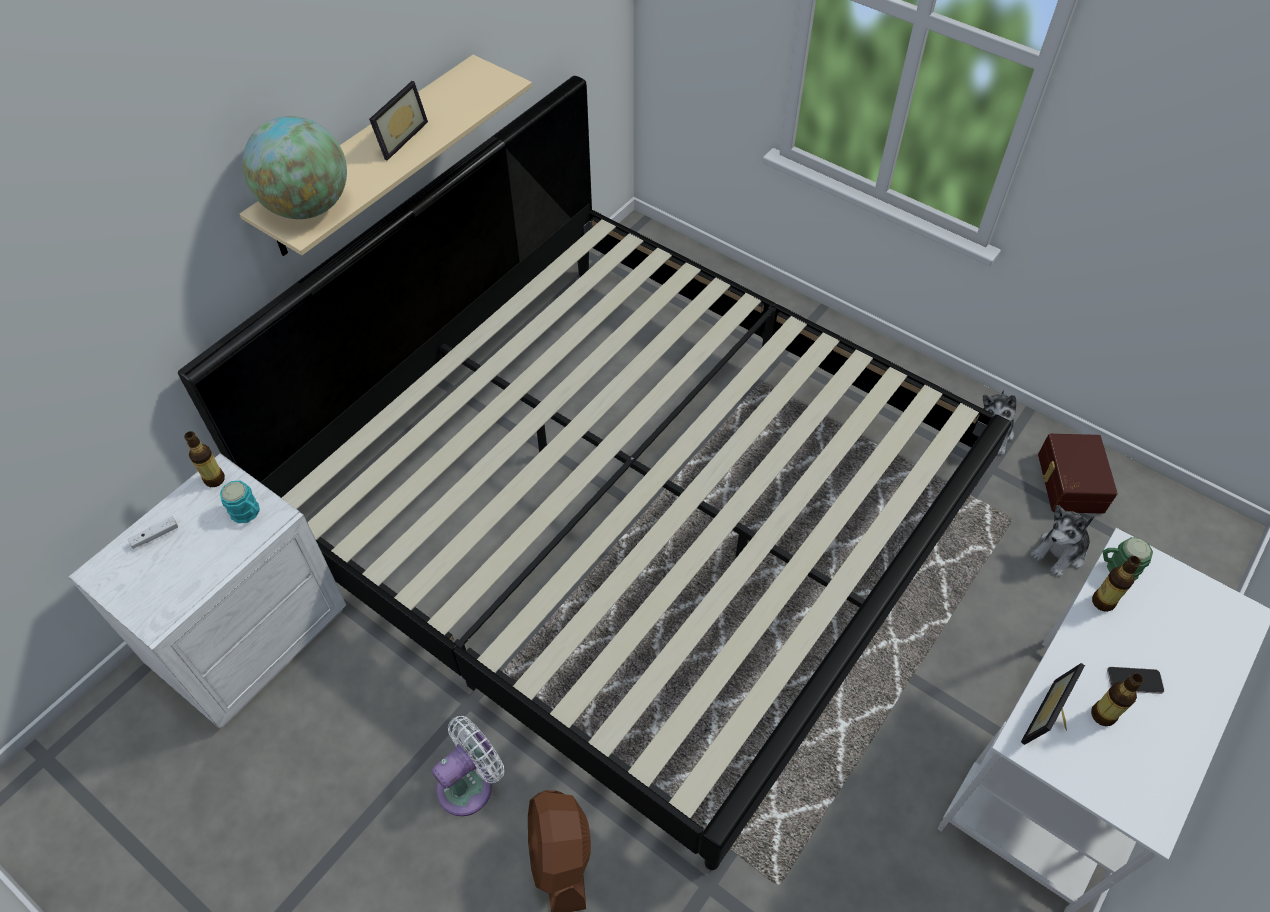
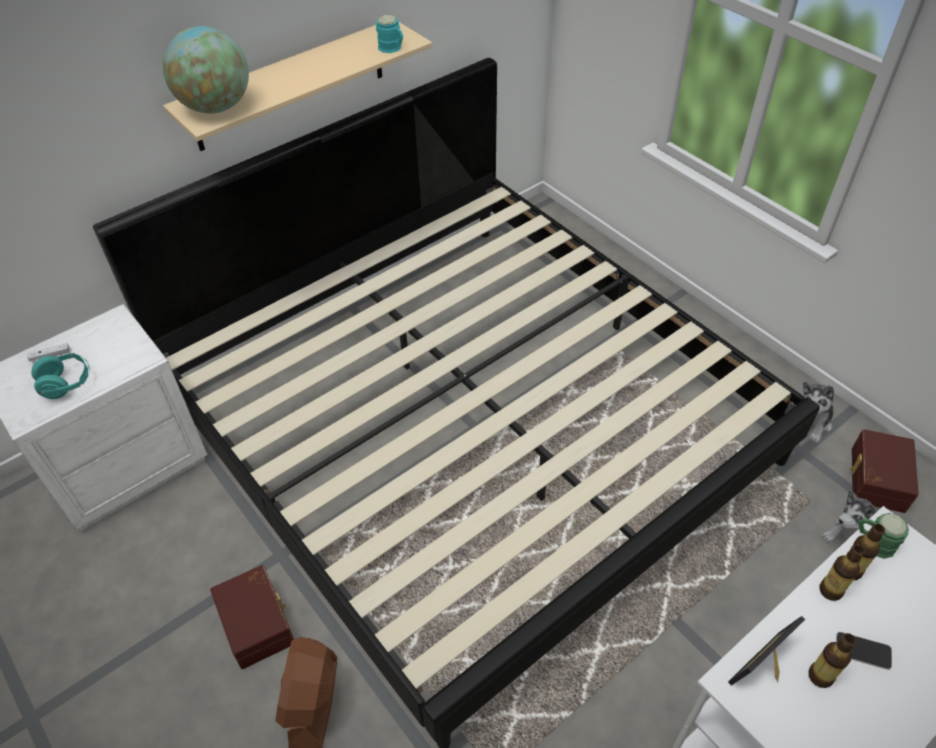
camera: 15 degrees right, 5 degrees down
bottle [184,431,225,487] -> bottle moved to [820,544,865,601]
turquoise mug [220,481,260,523] -> turquoise mug moved to [376,15,403,53]
picture frame [369,81,428,160] -> none
white fan [432,716,504,816] -> brown storage box [210,565,294,669]
none -> turquoise headphones [31,353,90,399]

